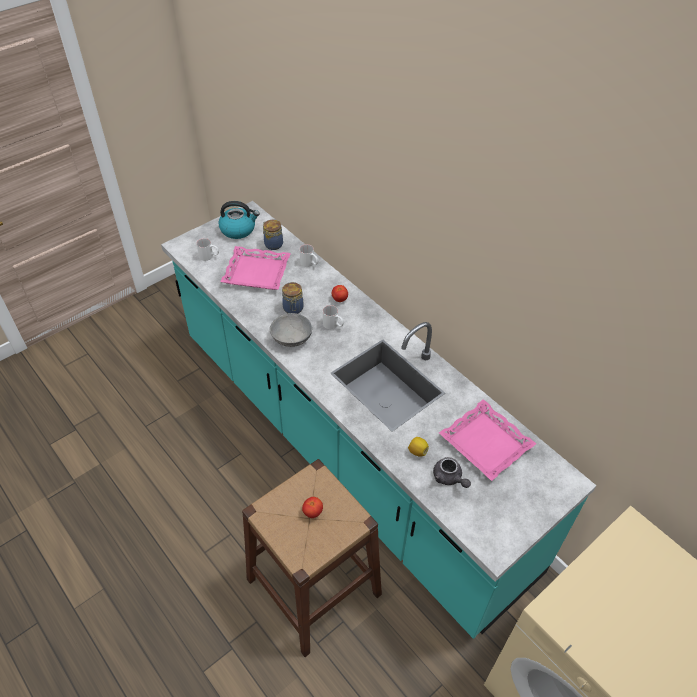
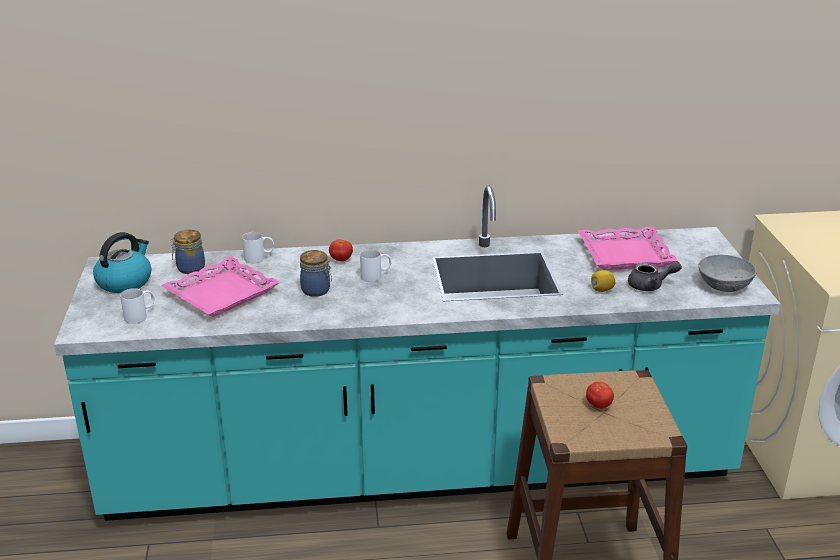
camera: 55 degrees left, 20 degrees down
grey bowl [270,313,312,347] -> grey bowl moved to [698,255,757,292]

